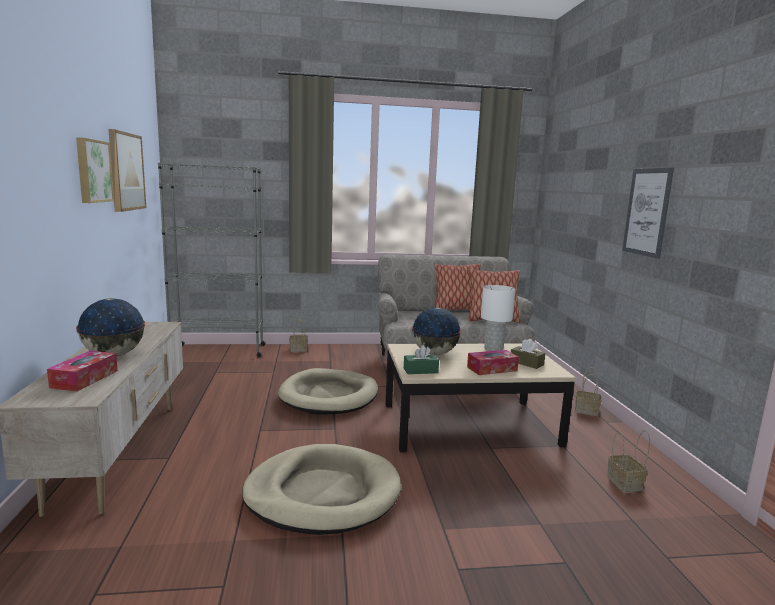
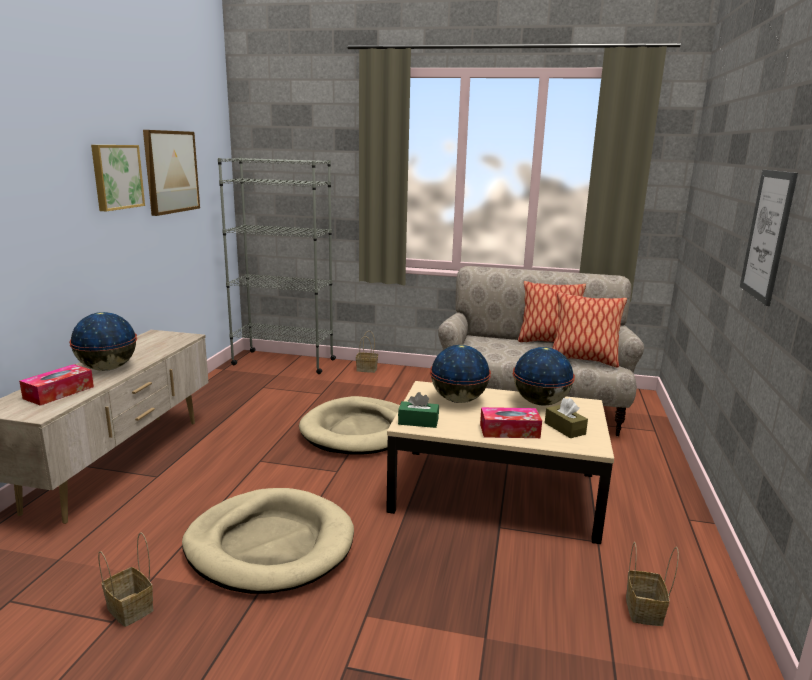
camera: 20 degrees right, 5 degrees up
white table lamp [481,285,516,351] -> globe [513,347,575,406]
basket [575,367,602,416] -> basket moved to [98,532,154,627]

